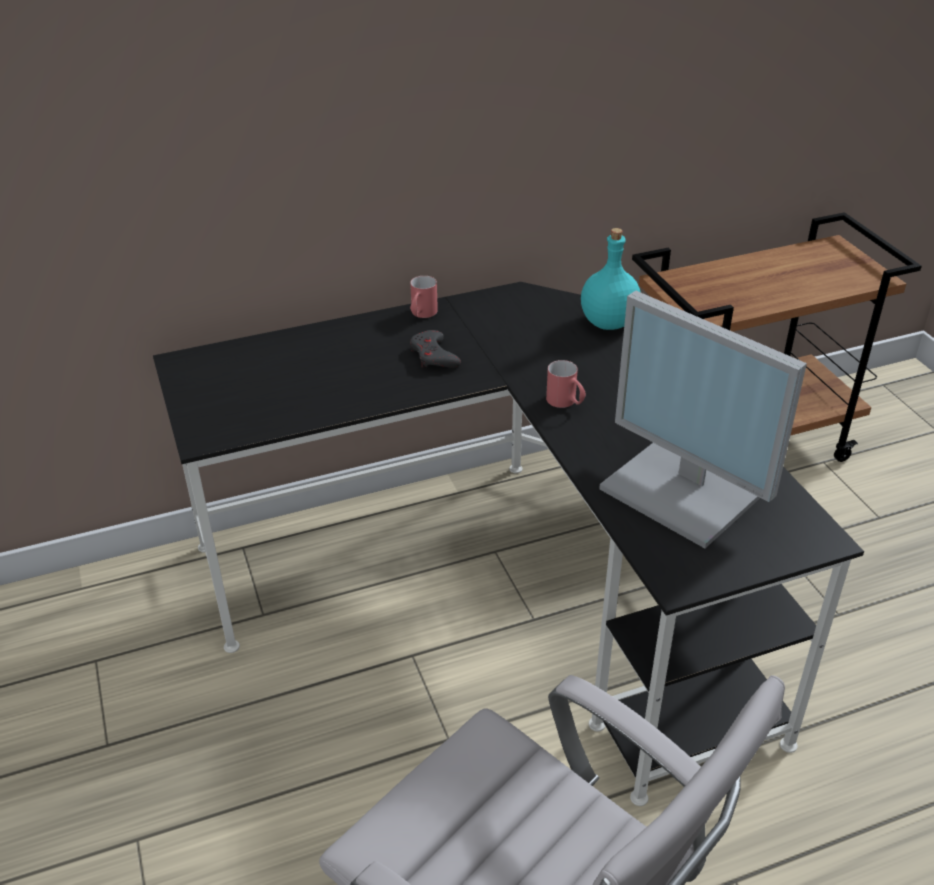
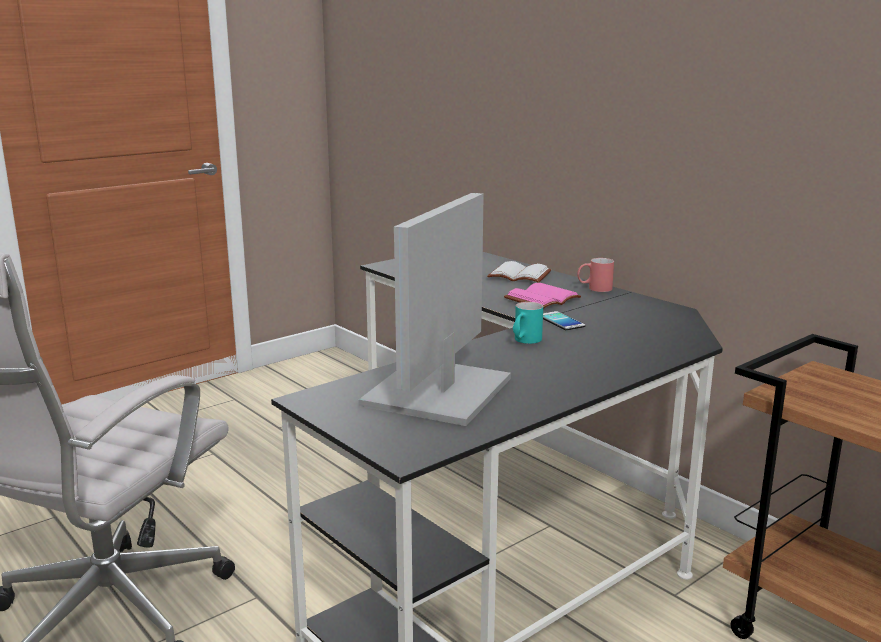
camera: 70 degrees right, 20 degrees down
grey game controller [410,330,461,368] -> pink book [504,283,581,309]
red mug [546,360,586,408] -> turquoise mug [513,302,543,344]
turquoise bottle [581,228,641,330] -> none
none -> white book [487,261,551,283]
none -> phone [543,311,585,330]

